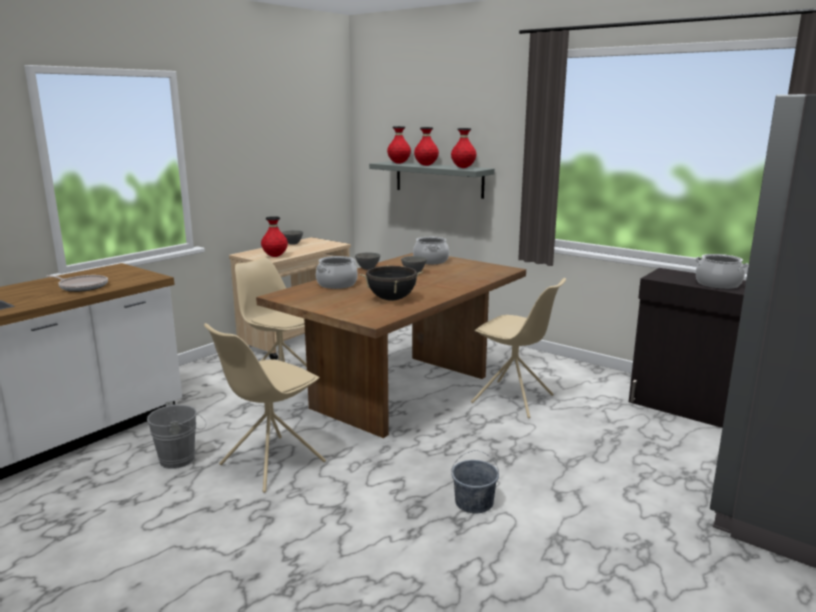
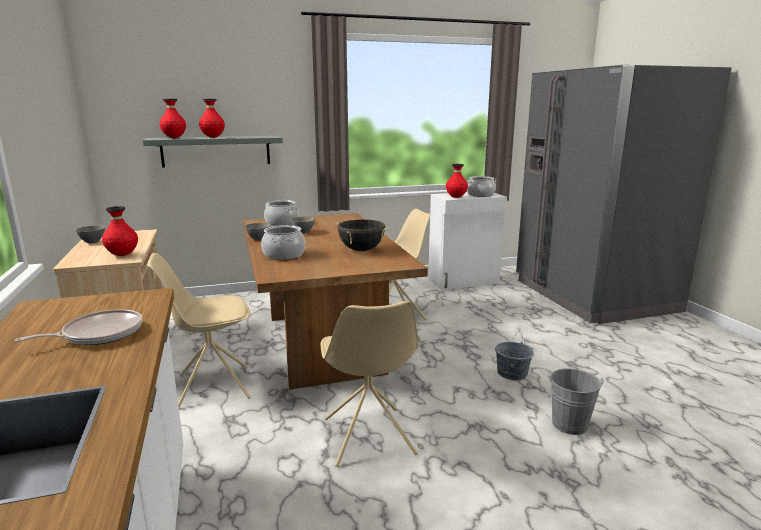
camera: 55 degrees left, 0 degrees up
grey bucket [147,401,206,469] -> grey bucket moved to [548,368,604,435]
red vase [451,128,477,168] -> red vase moved to [446,164,468,198]
black cabinet [629,268,746,428] -> white cabinet [428,192,507,290]

